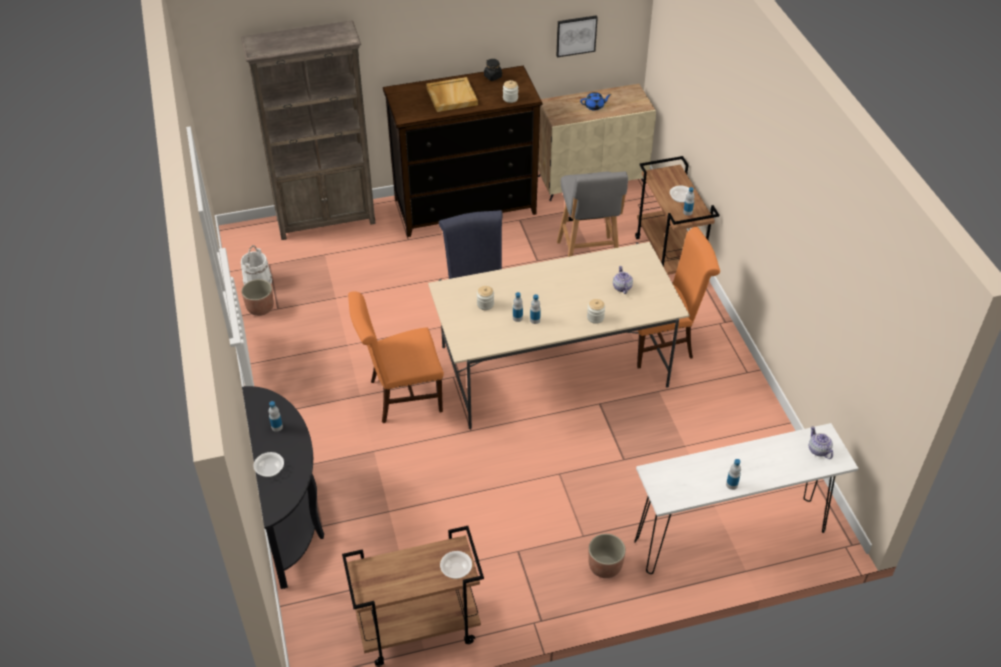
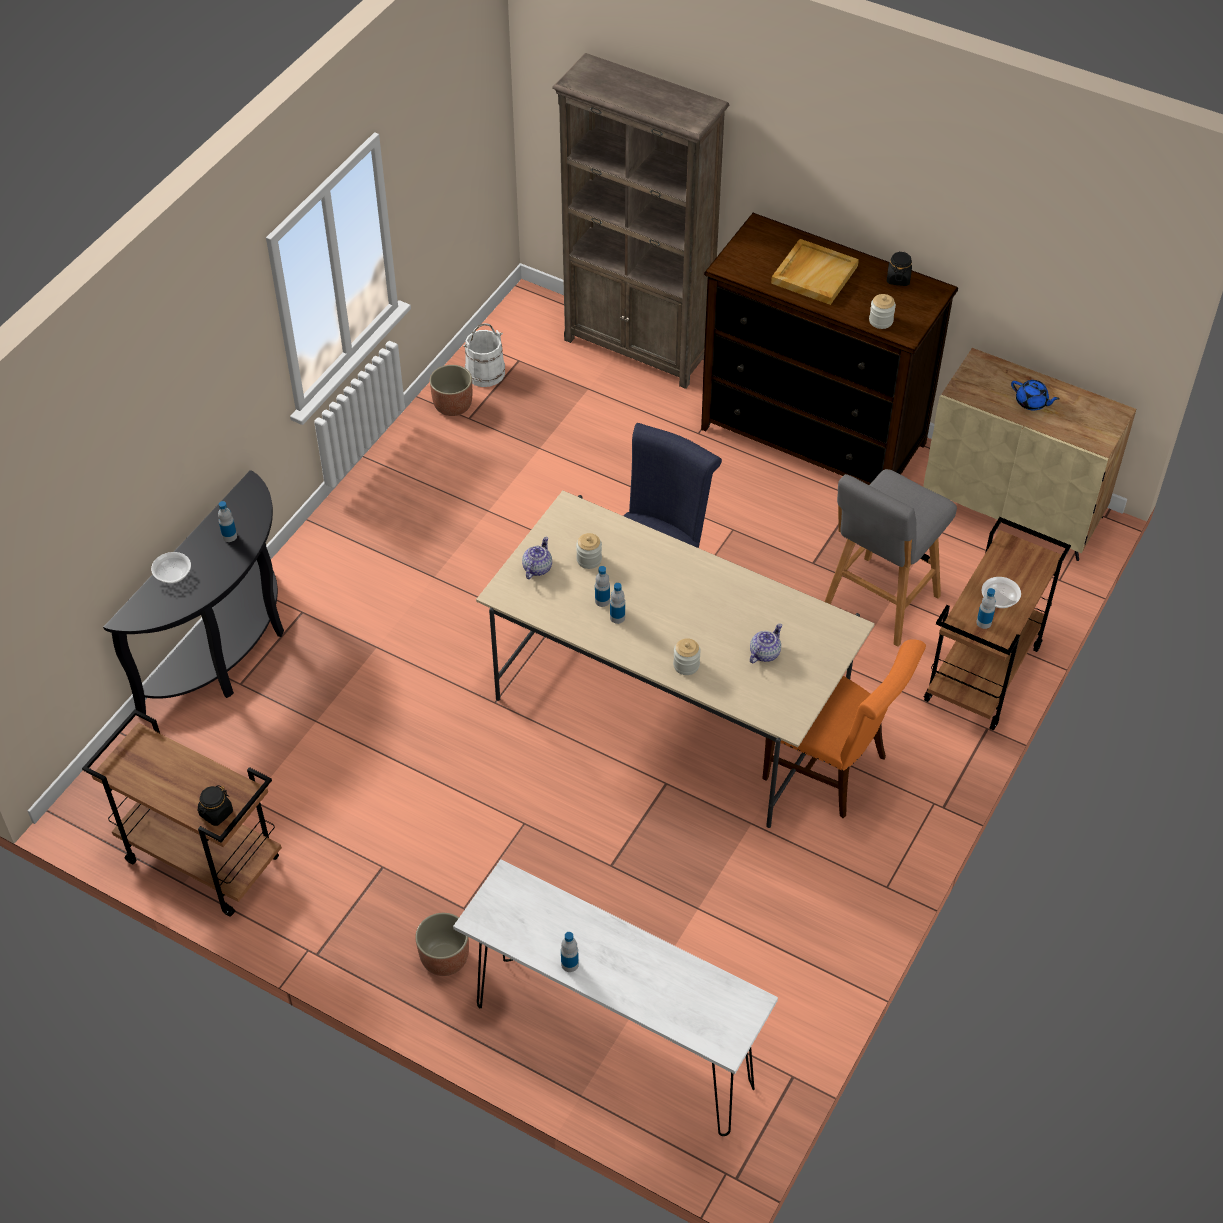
camera: 45 degrees right, 5 degrees up
orange chair [348,291,444,423] -> none
bowl [440,551,472,579] -> black jar [198,785,233,826]
picture [556,15,598,57] -> none
teapot [809,426,833,459] -> teapot moved to [522,537,552,579]

